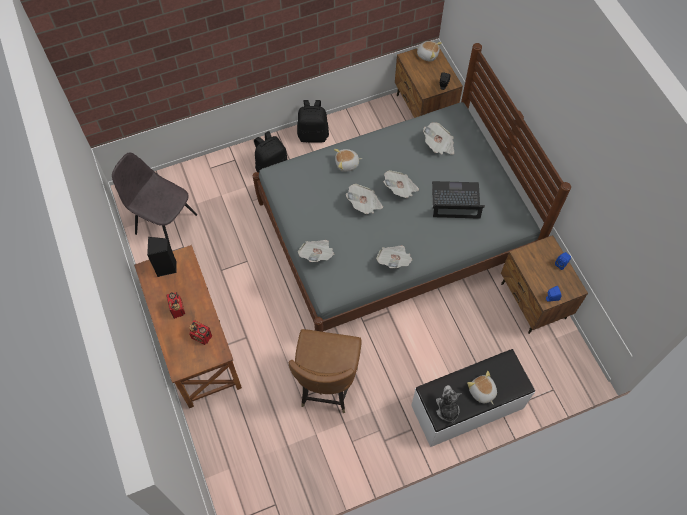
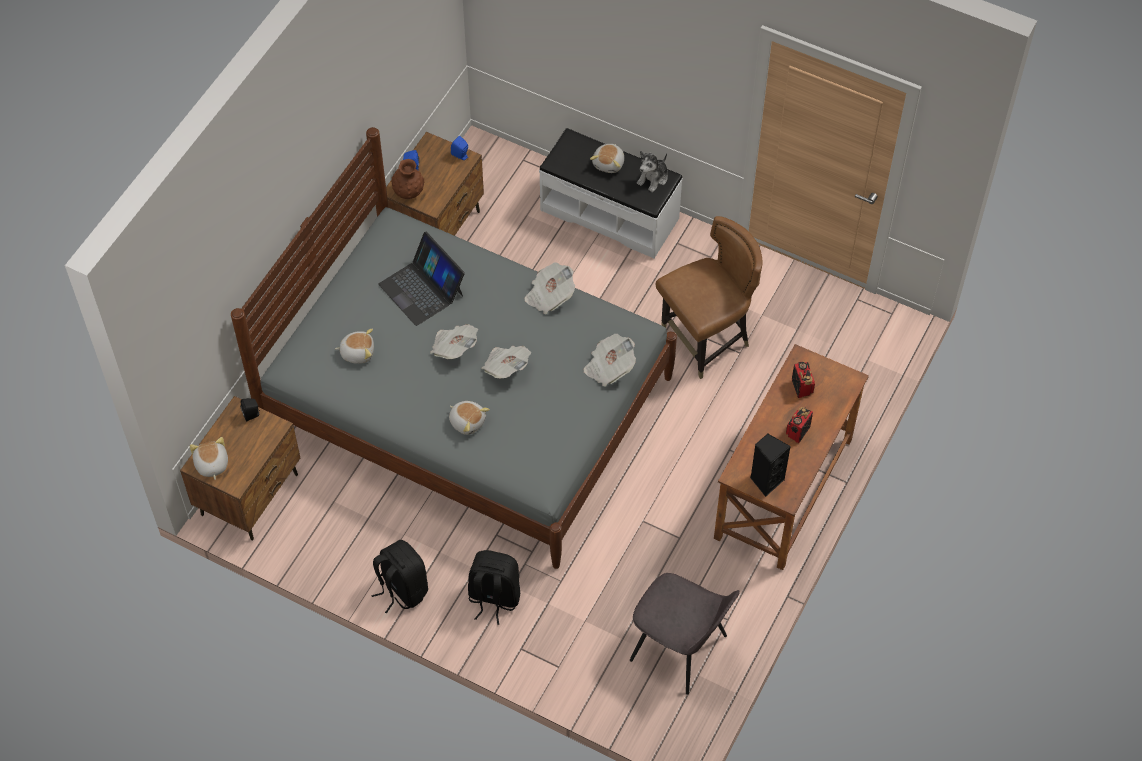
camera: 130 degrees left, 5 degrees down
grey chair [112,153,197,244] -> grey chair turned 45 degrees counterclockwise [630,573,740,694]
newspaper [423,122,454,155] -> plush toy [335,329,374,364]
none -> brown vase [391,159,424,199]

